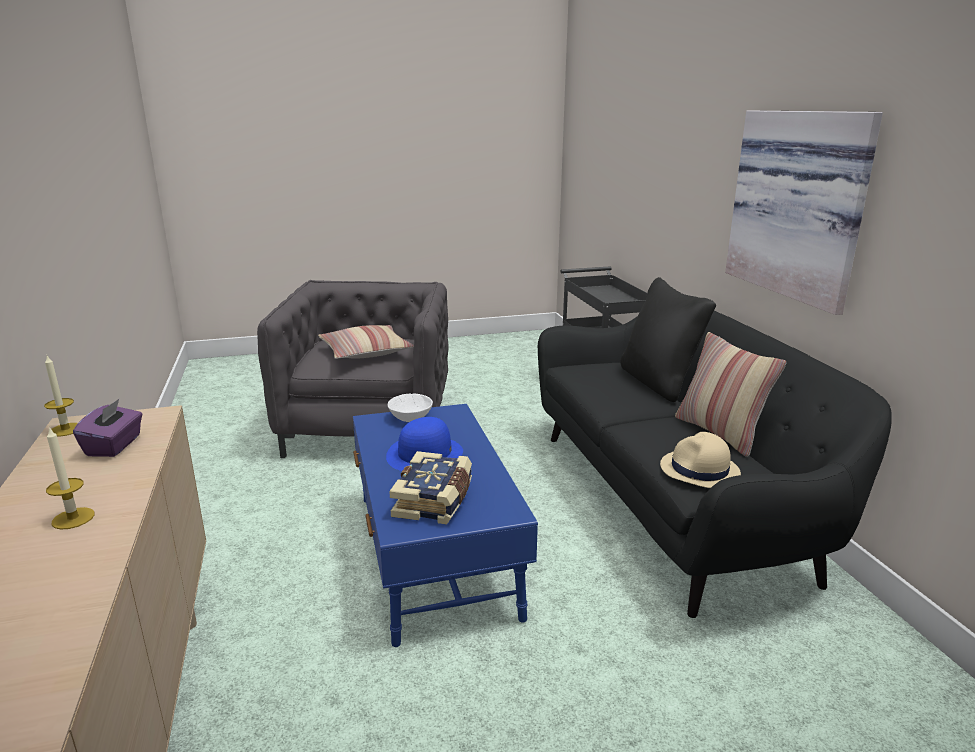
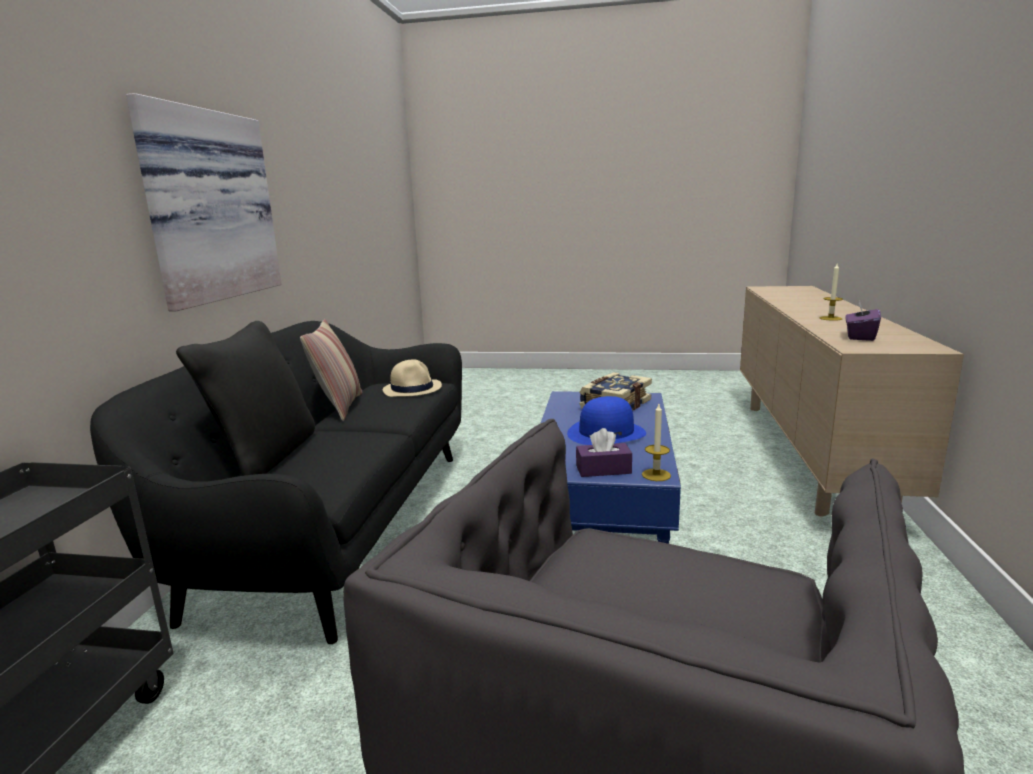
camera: 155 degrees left, 5 degrees down
candle [44,356,78,437] -> candle moved to [642,404,671,481]
pillow [318,325,414,359] -> none
white bowl [388,393,433,422] -> purple tissue box [576,428,632,477]

